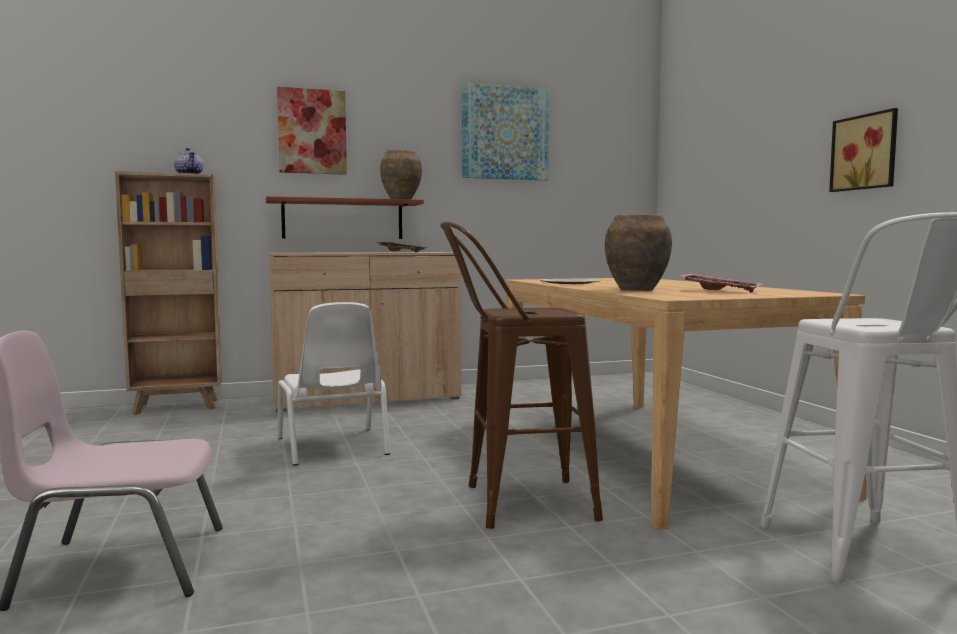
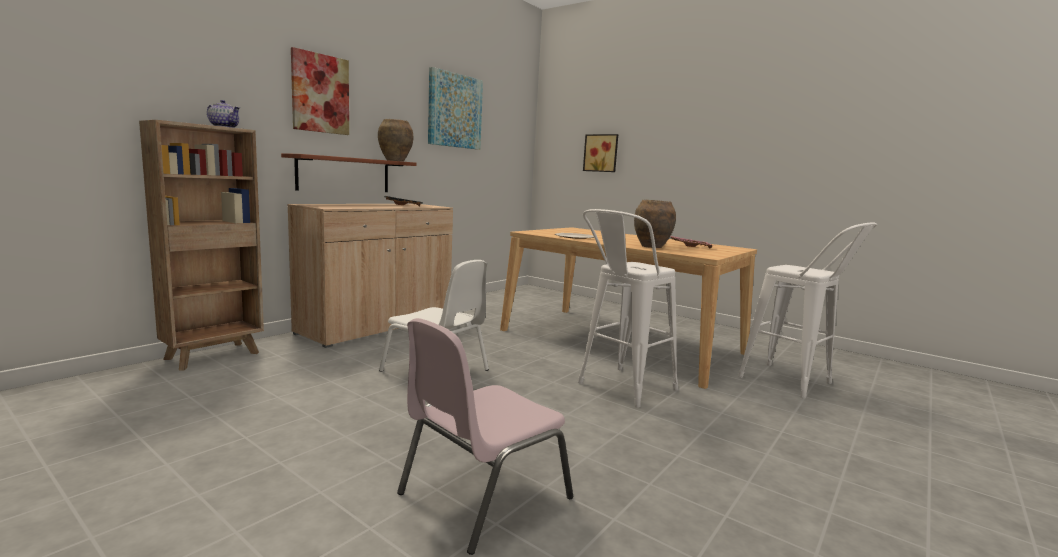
camera: 35 degrees left, 5 degrees up
brown stool [440,221,603,529] -> white stool [578,209,678,408]
picture [829,108,898,192] -> picture moved to [583,134,618,172]

